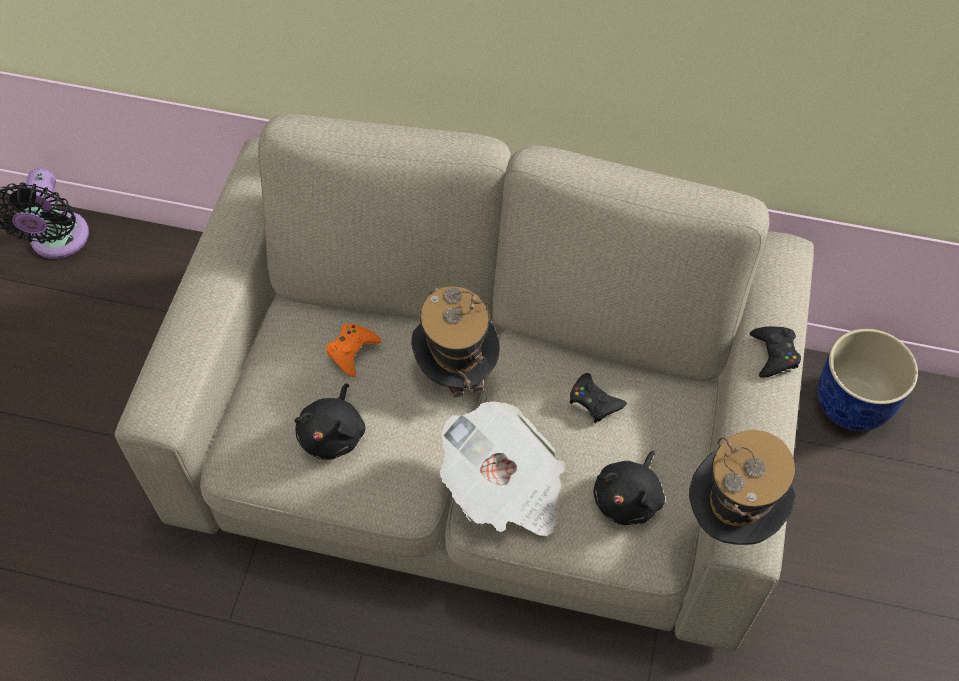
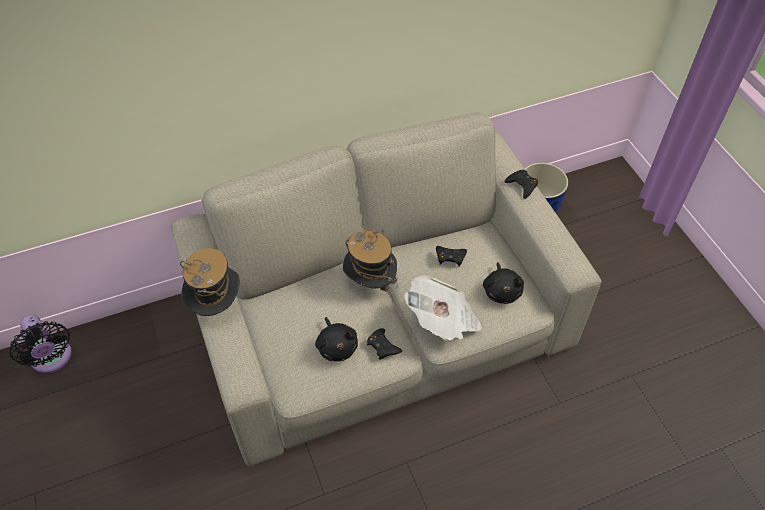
camera: 35 degrees left, 5 degrees down
orange game controller [326,324,381,377] -> none
hat [689,430,796,545] -> hat moved to [180,248,240,316]
none -> black game controller [367,328,402,360]

